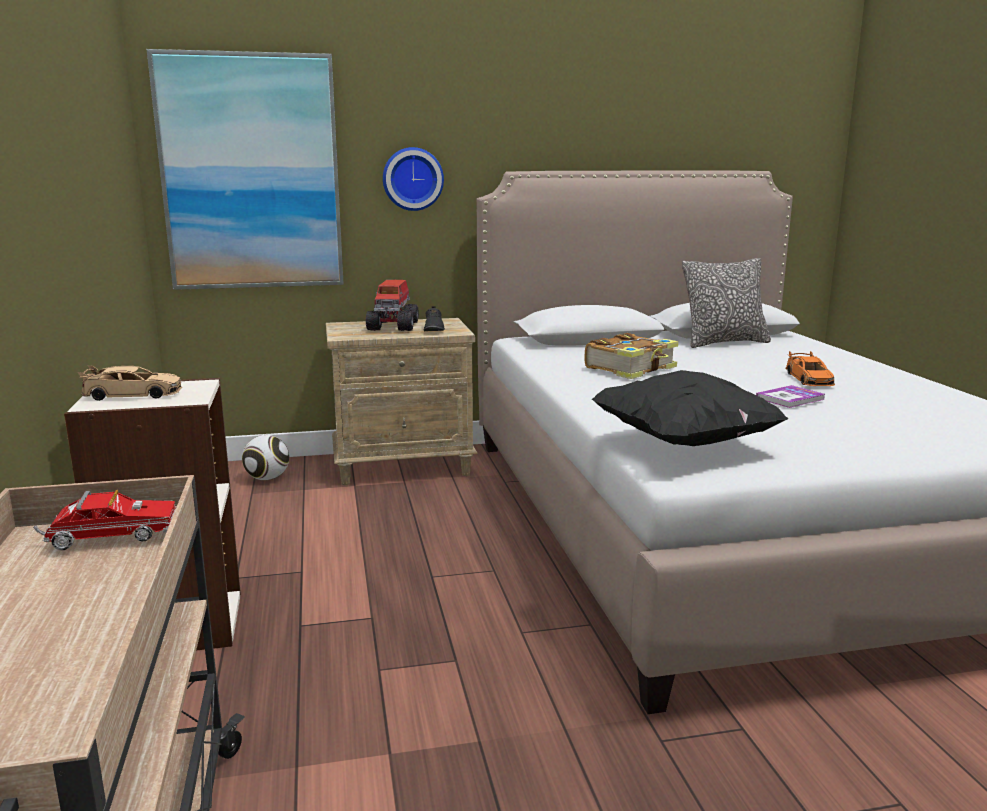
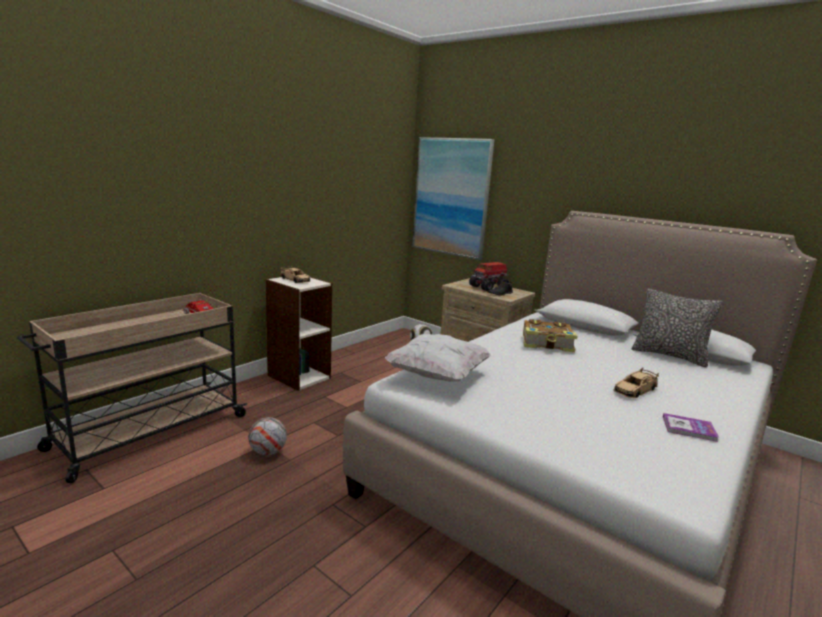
camera: 50 degrees right, 0 degrees up
wall clock [383,147,444,211] -> none
black pillow [592,370,788,446] -> white pillow [385,334,491,382]
book [756,385,825,408] -> book moved to [663,413,719,442]
orange toy car [785,351,835,386] -> beige toy car [613,367,659,398]
none -> football [248,417,287,455]

